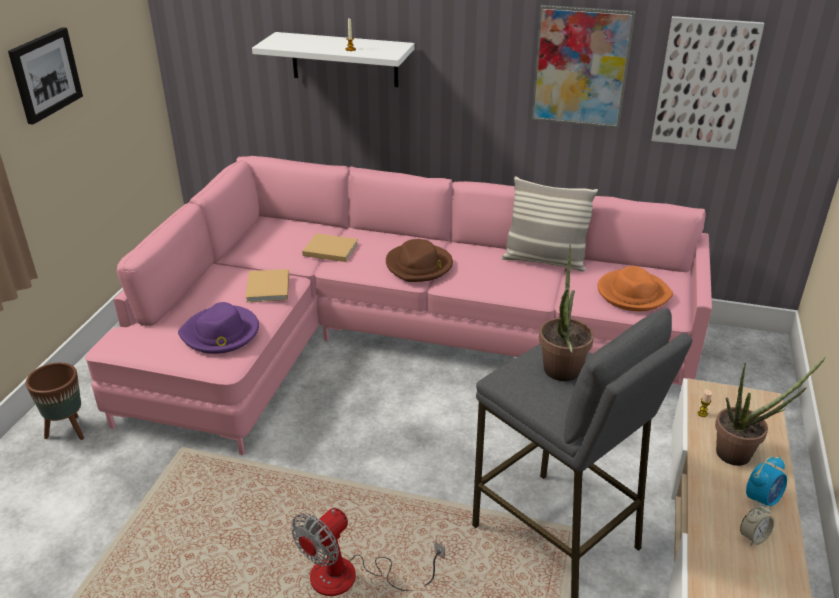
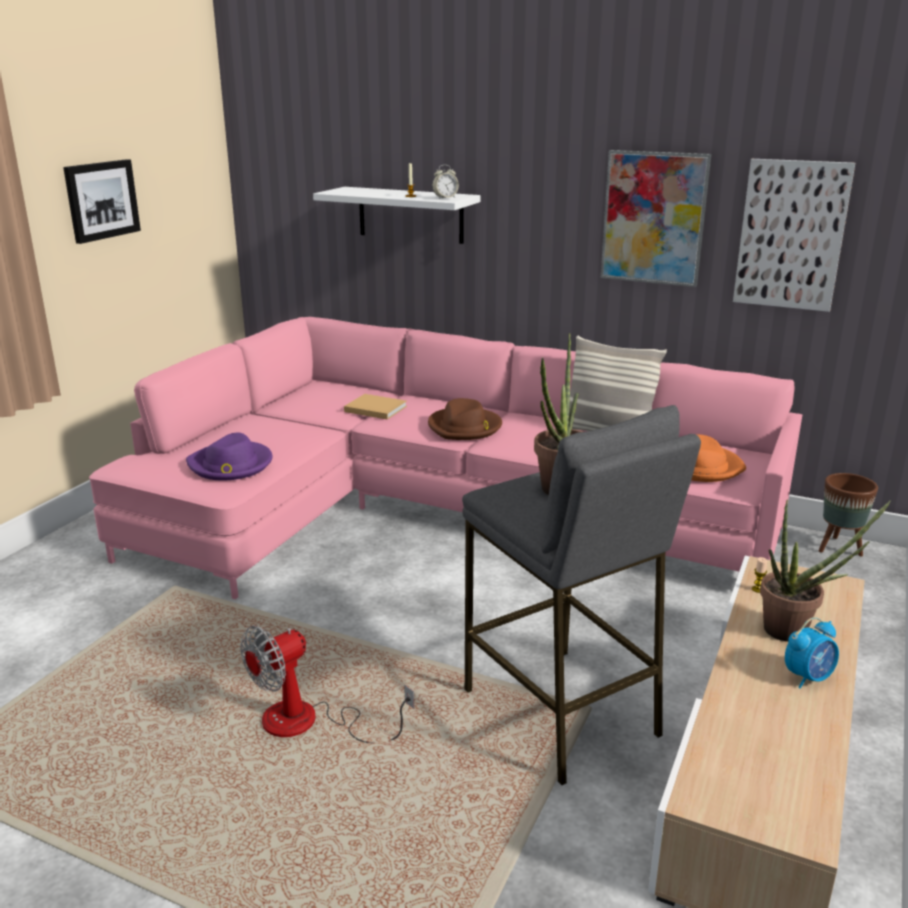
camera: 10 degrees right, 10 degrees down
brown planter [26,362,84,440] -> brown planter moved to [819,473,878,556]
beige book [245,269,289,302] -> none
alarm clock [740,504,774,546] -> alarm clock moved to [432,165,459,199]

